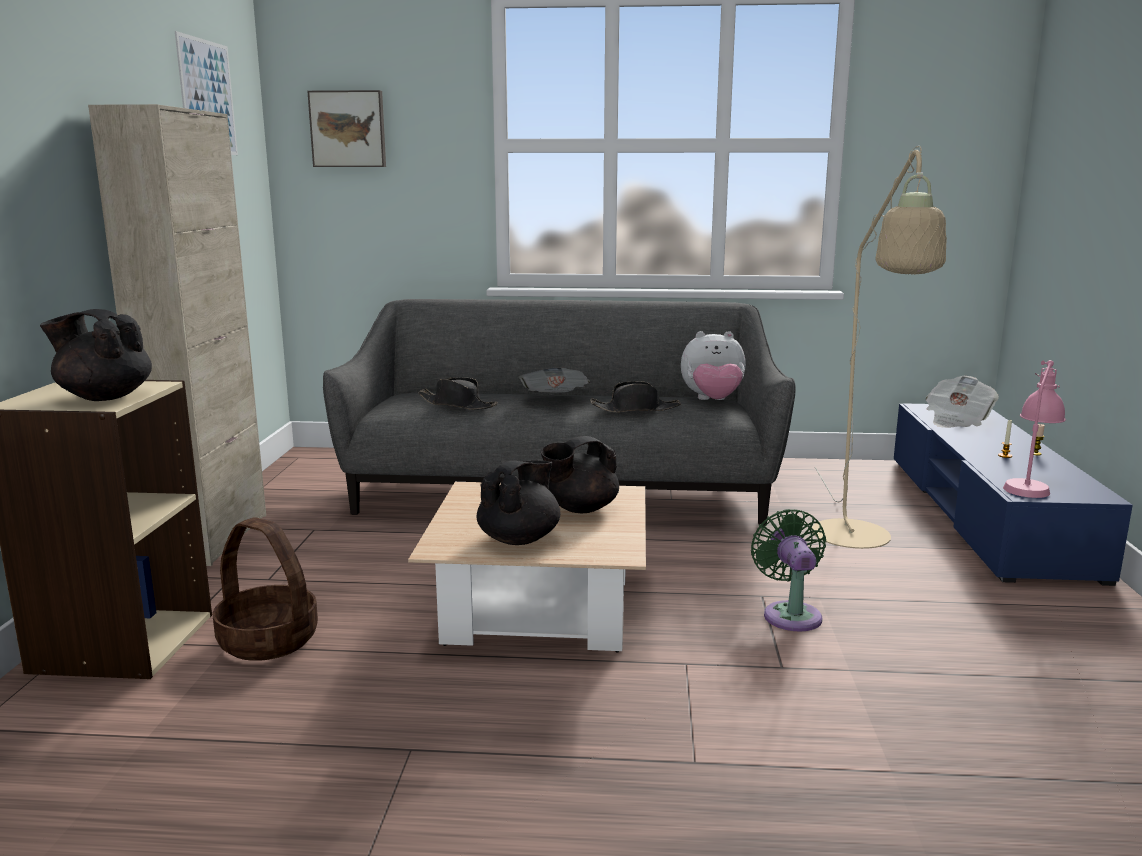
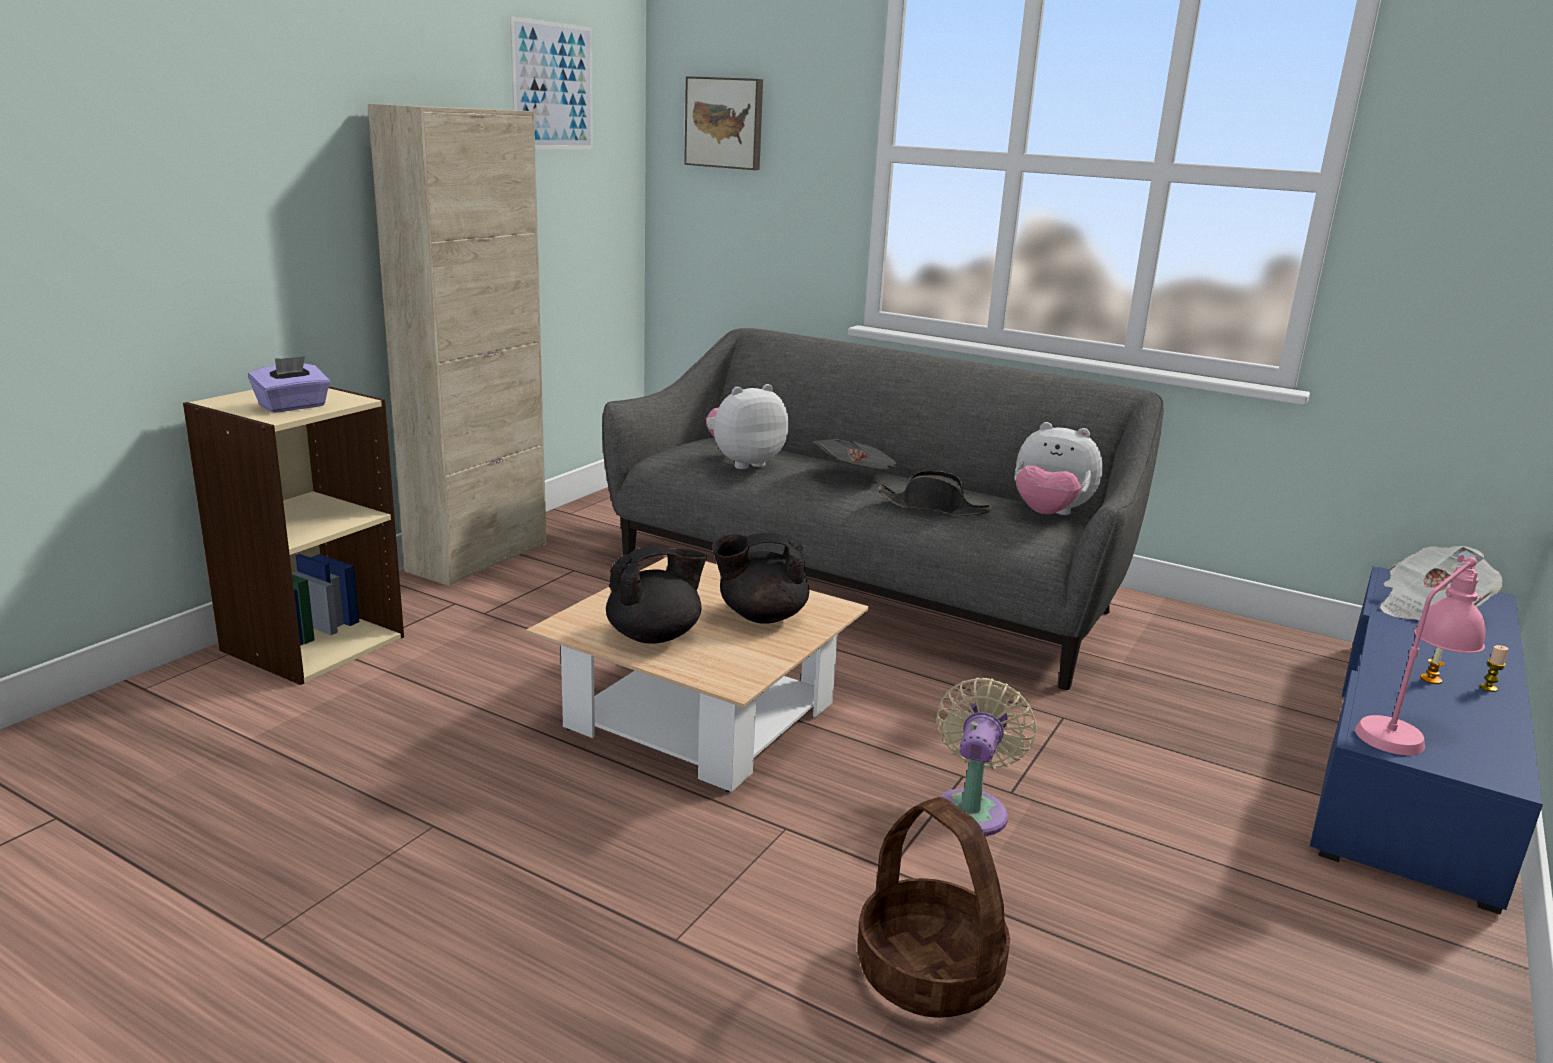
camera: 25 degrees right, 5 degrees up
black teapot [40,309,152,401] -> purple tissue box [248,356,330,413]
basket [212,517,318,661] -> basket moved to [857,797,1010,1018]
black hat [418,377,498,410] -> plush toy [706,384,789,469]
green fan [751,509,826,632] -> beige fan [936,678,1037,836]
beige floor lamp [812,146,947,549] -> none

